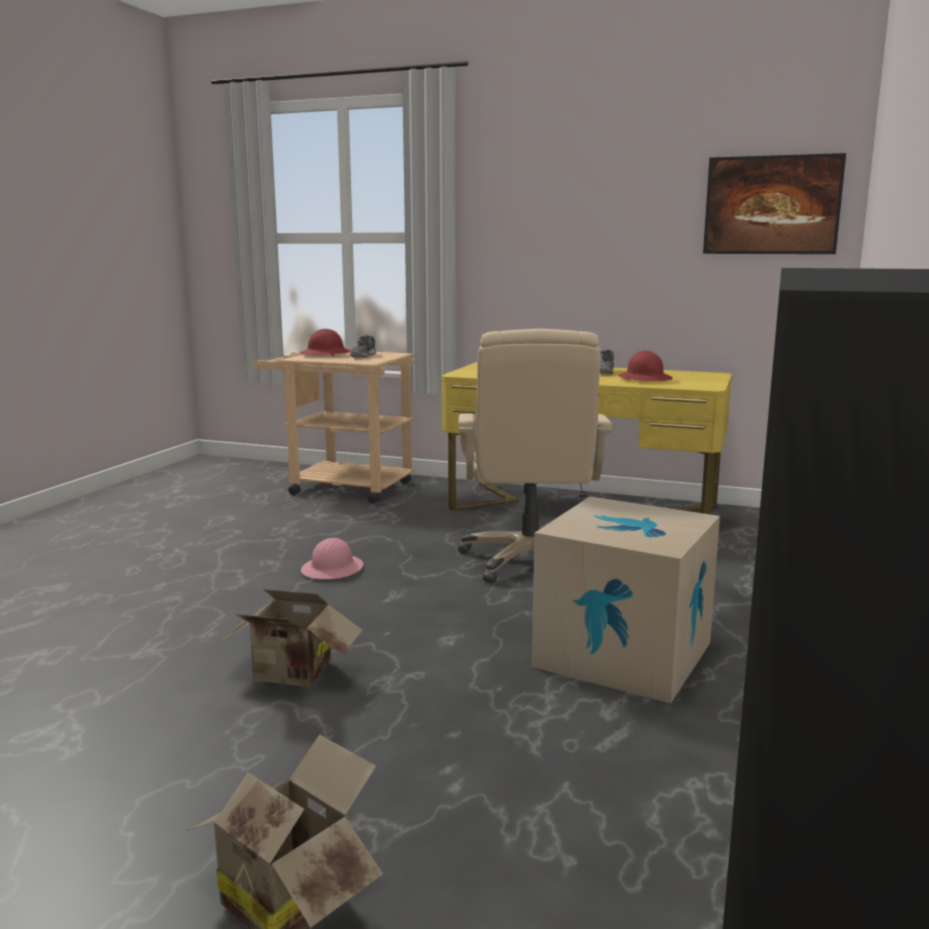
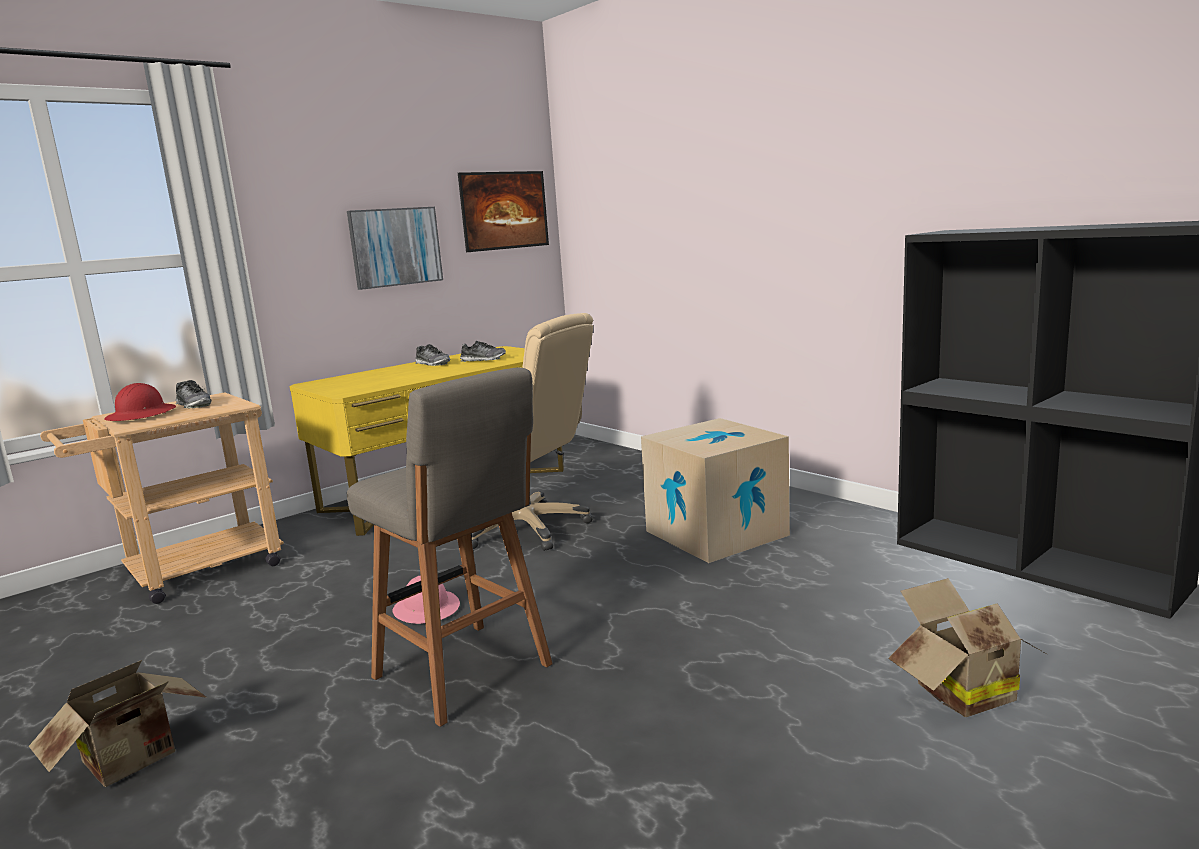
camera: 60 degrees left, 0 degrees up
cardboard box [221,589,362,687] -> cardboard box moved to [29,660,207,787]
red hard hat [618,350,672,381] -> shoe [460,341,506,362]
none -> picture [347,207,443,290]
none -> grey stool [347,367,553,727]

